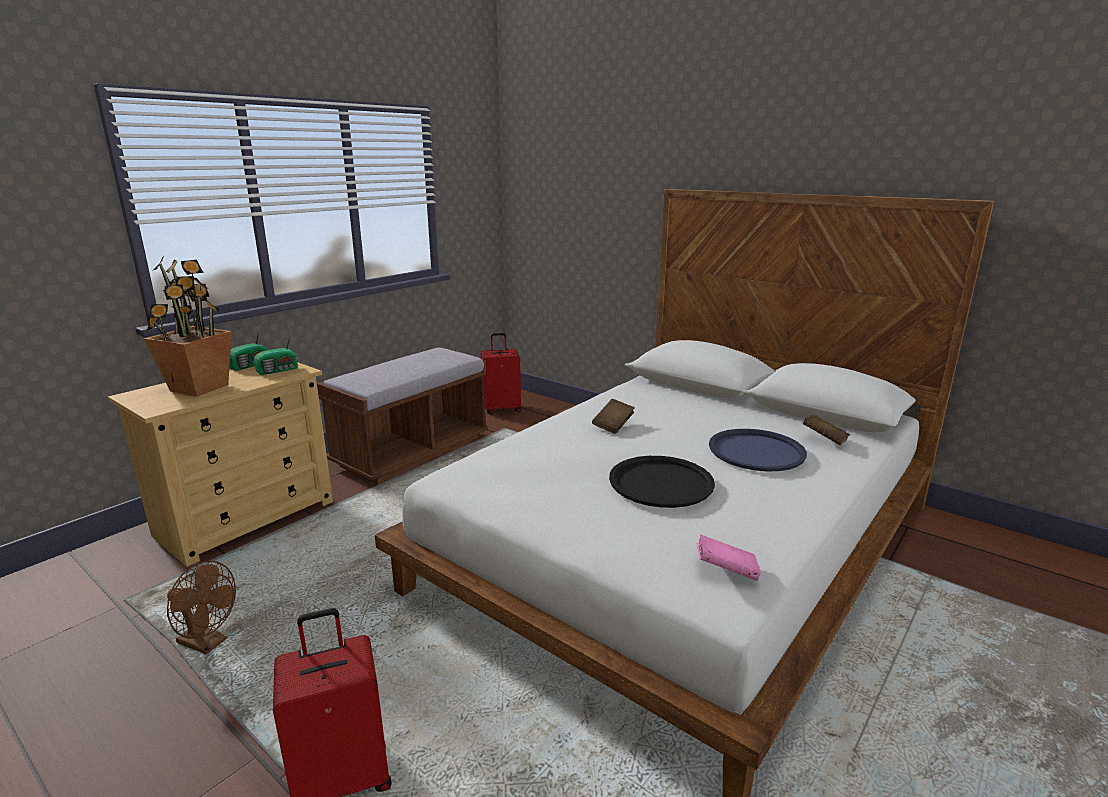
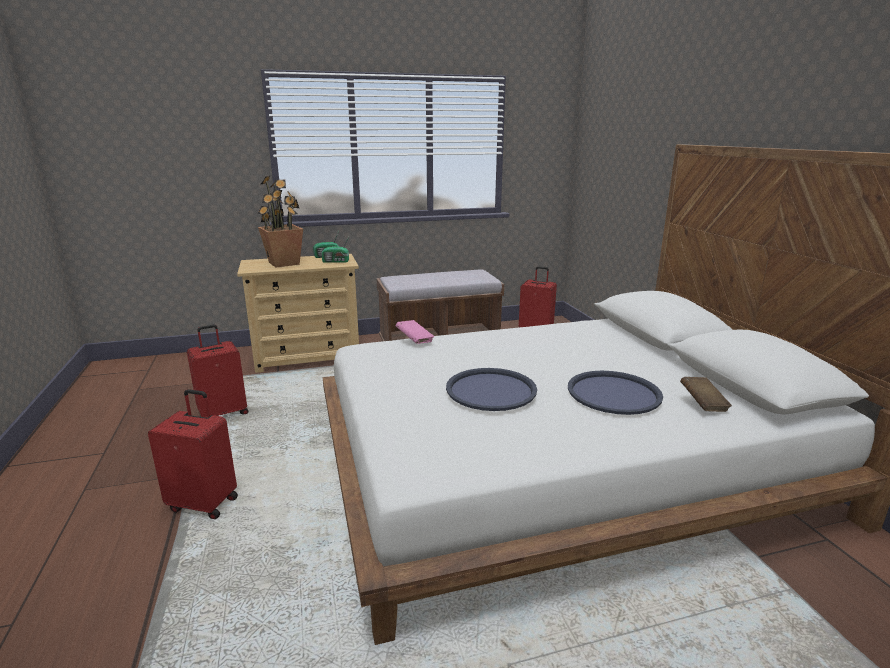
camera: 35 degrees right, 0 degrees up
brown fan [167,561,236,654] -> red suitcase [187,324,248,418]
brown book [592,399,635,434] -> none
black tray [609,456,715,508] -> blue tray [446,368,537,411]
pink book [697,535,761,581] -> pink book moved to [396,320,434,344]

